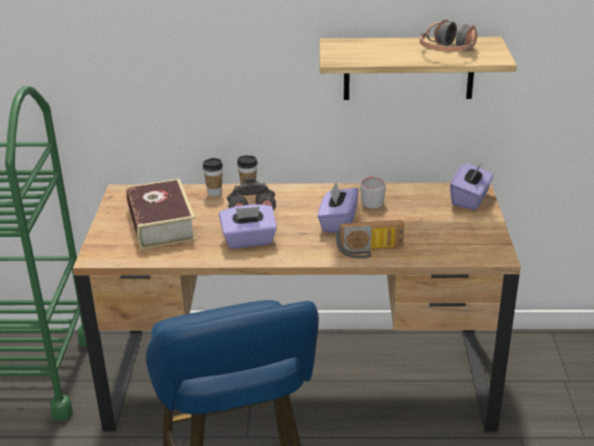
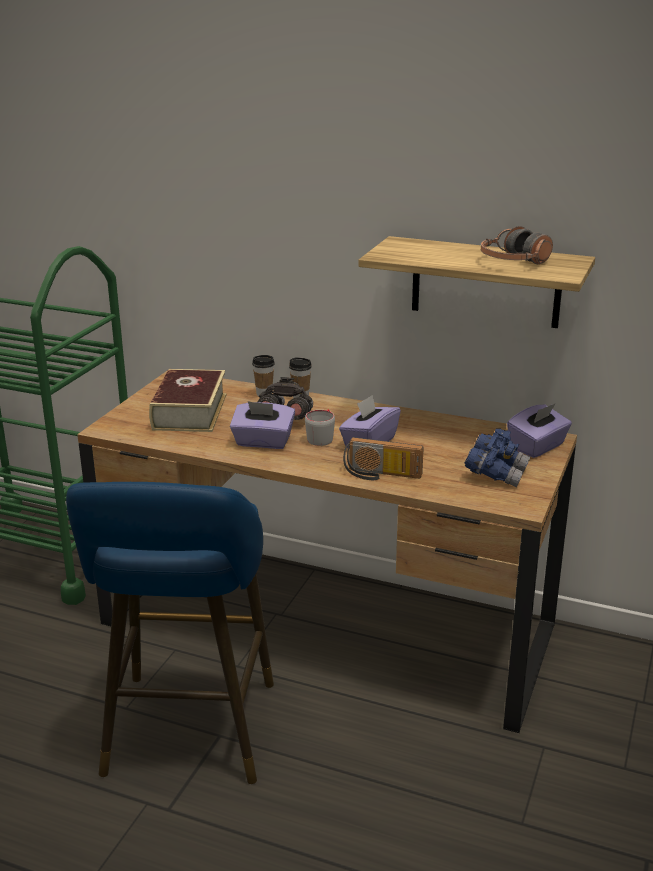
camera: 20 degrees right, 5 degrees down
grey mug [360,176,386,208] -> grey mug moved to [305,410,335,446]
none -> blue binoculars [465,428,531,487]

